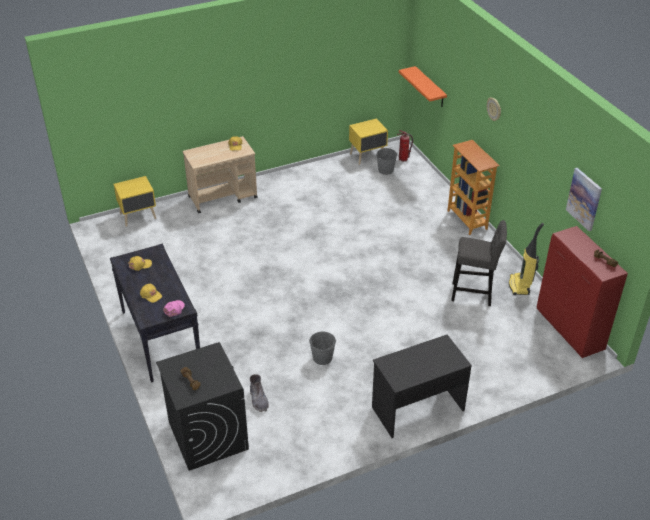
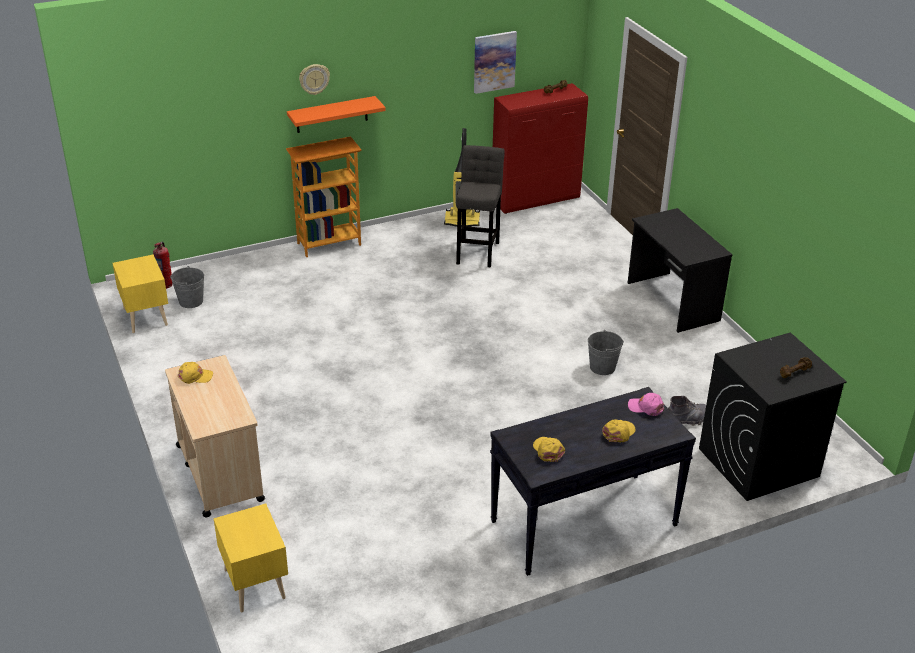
camera: 90 degrees left, 5 degrees down
orange shelf [399,66,447,107] -> orange shelf moved to [287,96,386,133]

